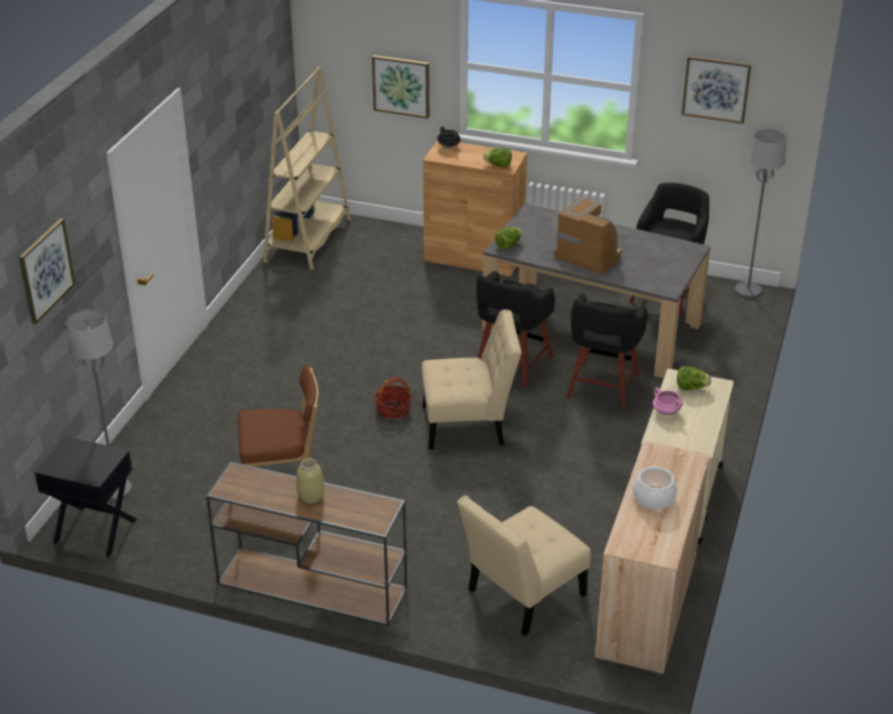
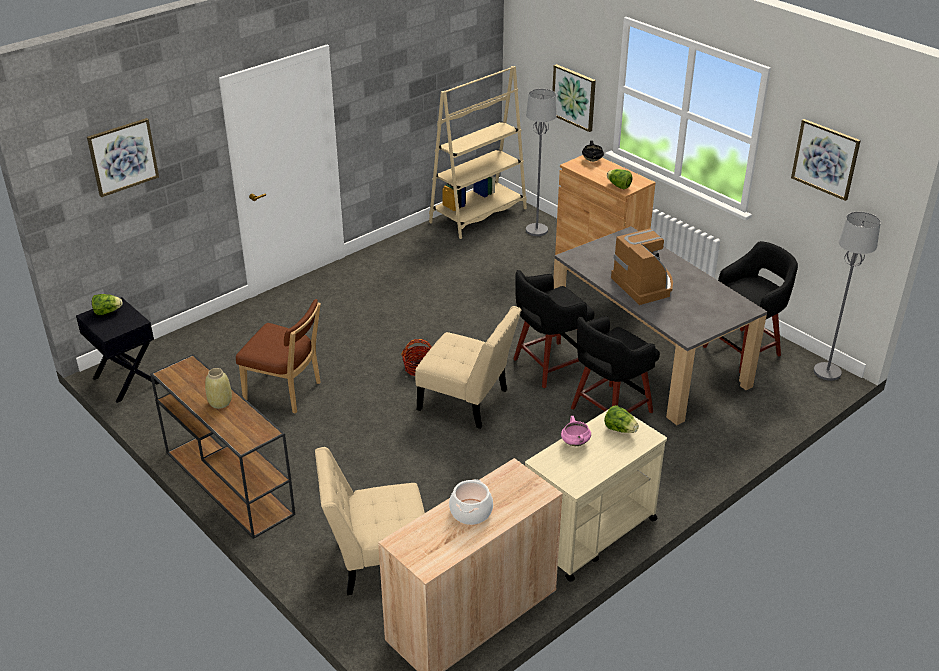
camera: 30 degrees right, 0 degrees up
grey floor lamp [67,309,132,501] -> grey floor lamp moved to [526,89,557,236]
lettuce [495,227,522,250] -> lettuce moved to [92,294,122,315]

